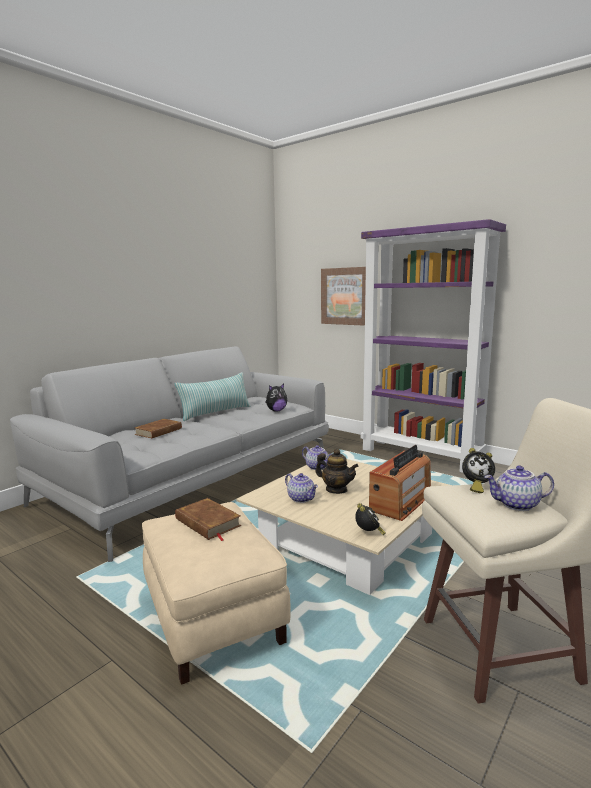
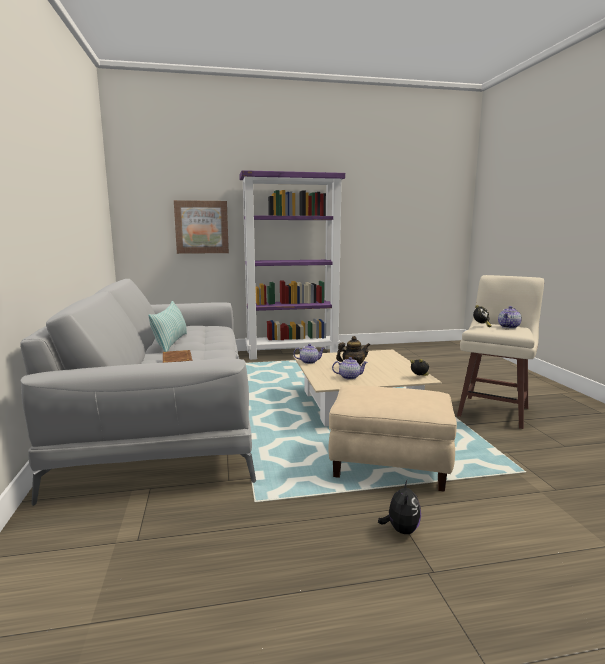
camera: 50 degrees left, 0 degrees up
brown book [175,498,241,541] -> none
plush toy [265,384,287,412] -> plush toy moved to [378,480,421,534]
radio [369,445,431,521] -> none

